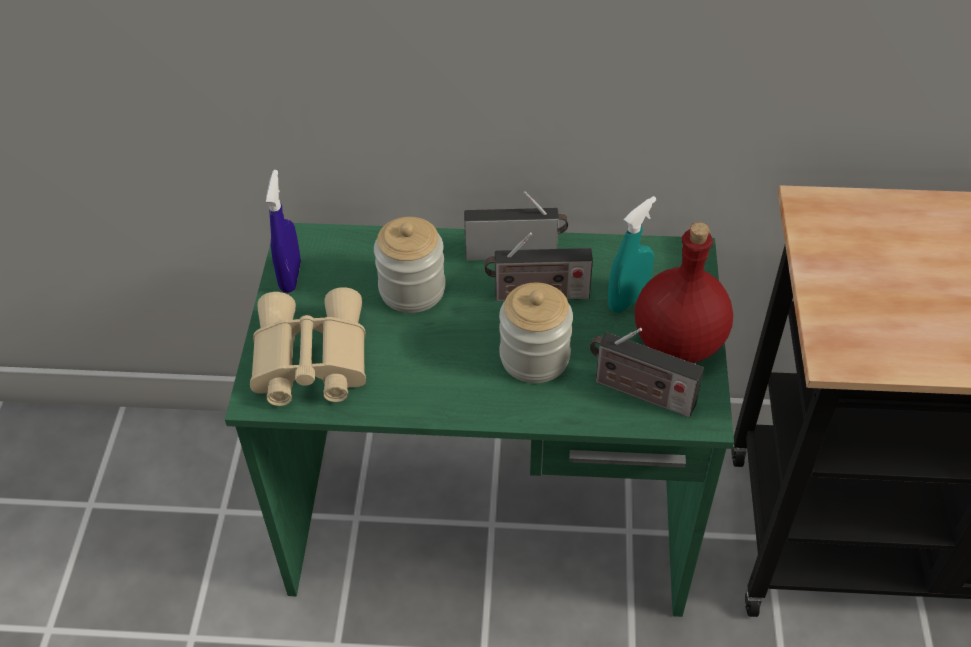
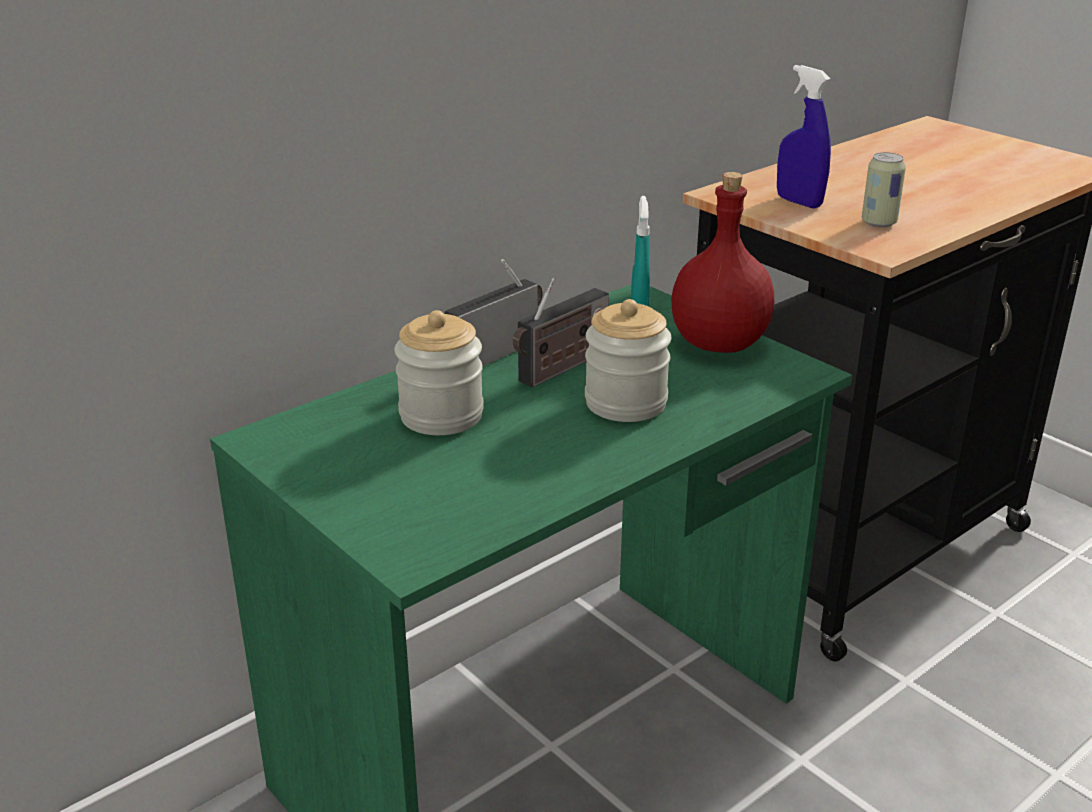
camera: 45 degrees left, 20 degrees down
beige binoculars [250,287,366,406] -> none
blue spray bottle [266,170,301,293] -> blue spray bottle moved to [777,65,831,209]
radio [590,328,704,418] -> none
none -> can [862,152,906,227]

